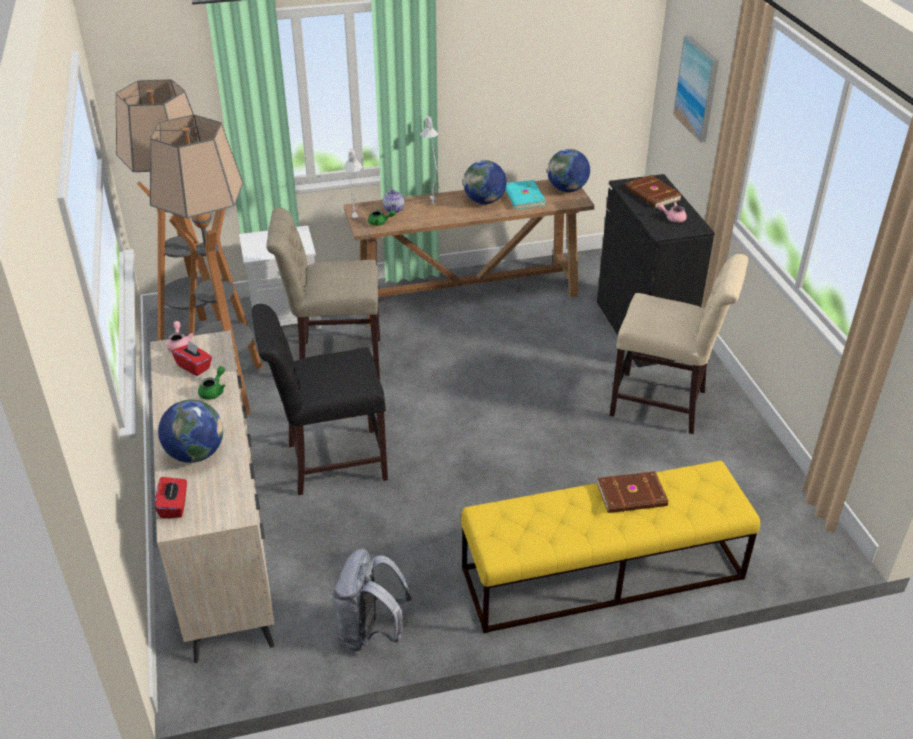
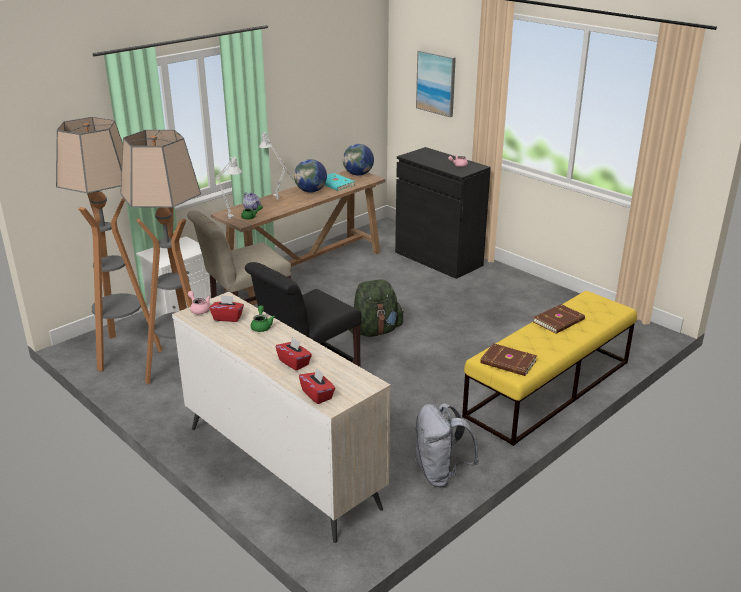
camera: 30 degrees left, 10 degrees down
globe [158,399,223,463] -> red tissue box [276,337,312,371]
beige chair [610,254,748,434] -> none
brown book [625,175,682,208] -> brown book moved to [480,343,537,376]
none -> green backpack [349,279,404,337]

